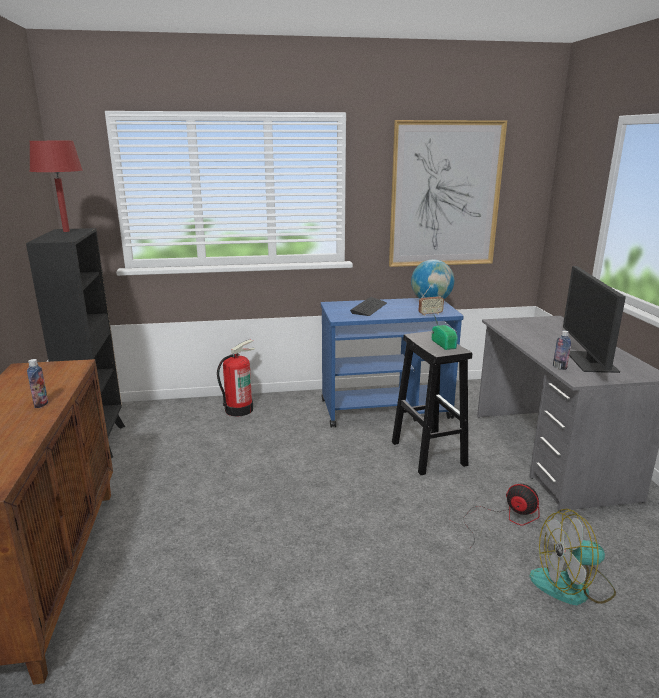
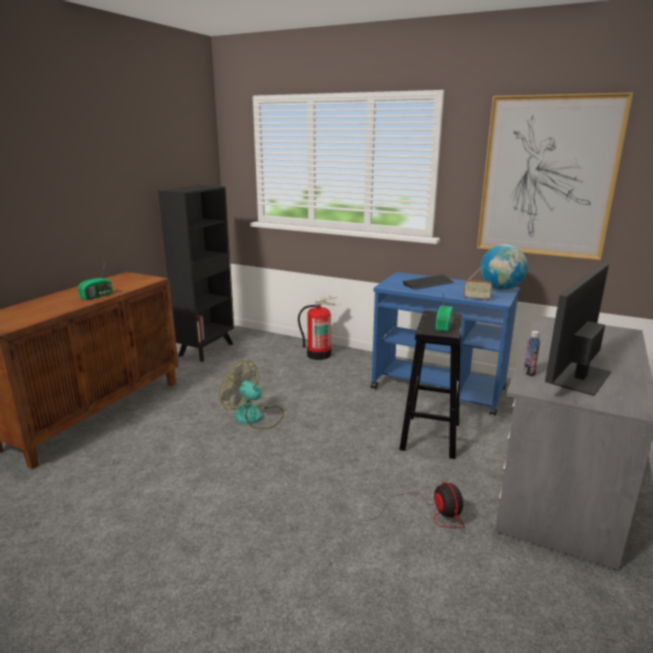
camera: 35 degrees right, 0 degrees up
bottle [27,359,48,408] -> radio [78,263,113,300]
red table lamp [29,141,83,232] -> none
fan [530,509,616,605] -> fan moved to [219,361,284,429]

